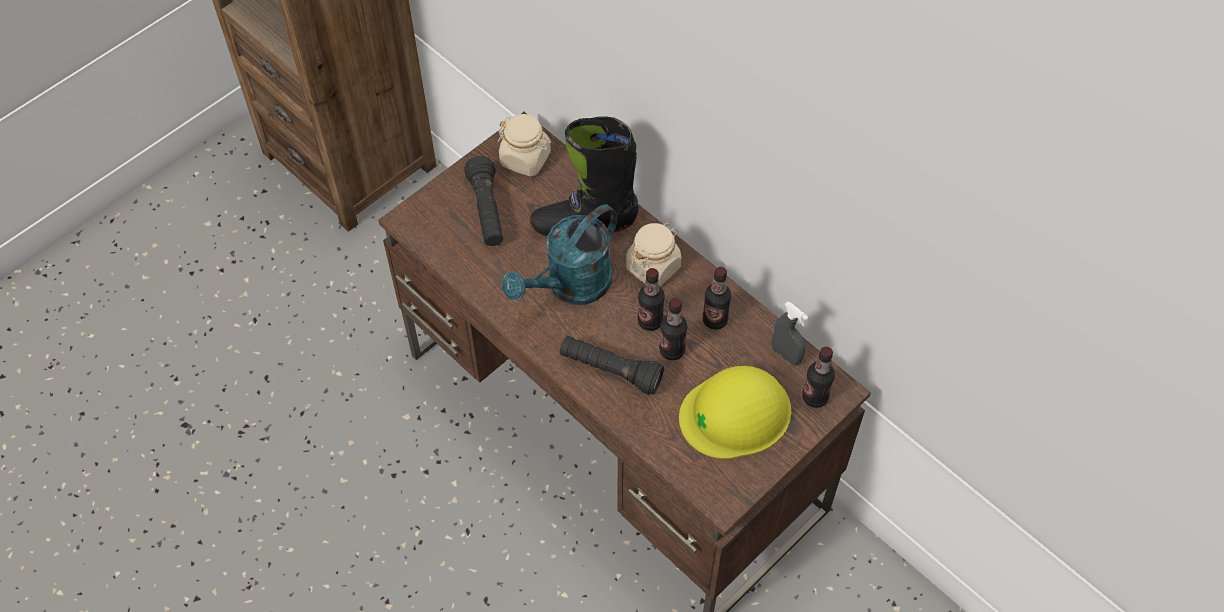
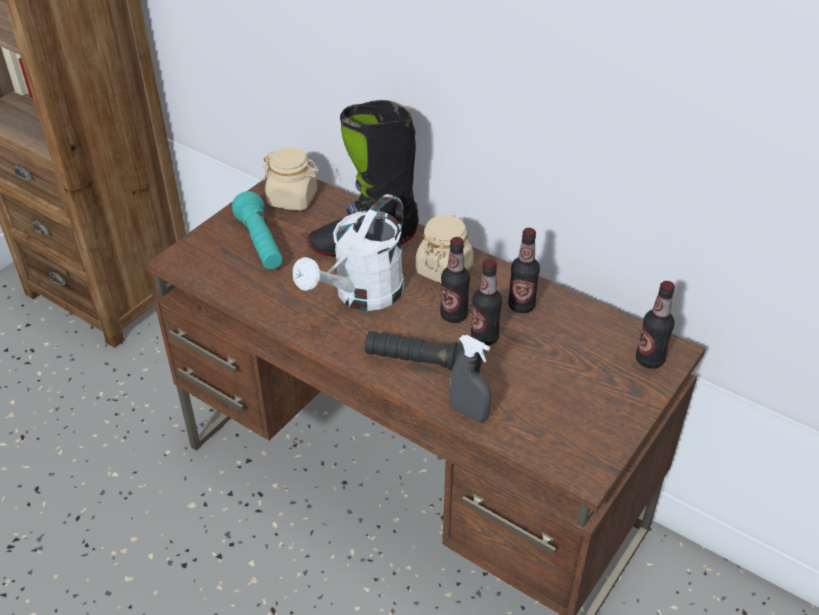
camera: 10 degrees left, 15 degrees down
black flashlight [464,156,503,246] -> turquoise flashlight [232,191,283,269]
turquoise watering can [502,204,618,305] -> white watering can [293,194,404,311]
yellow hard hat [679,366,791,459] -> none
grey spray bottle [772,301,808,365] -> grey spray bottle moved to [449,335,491,423]

